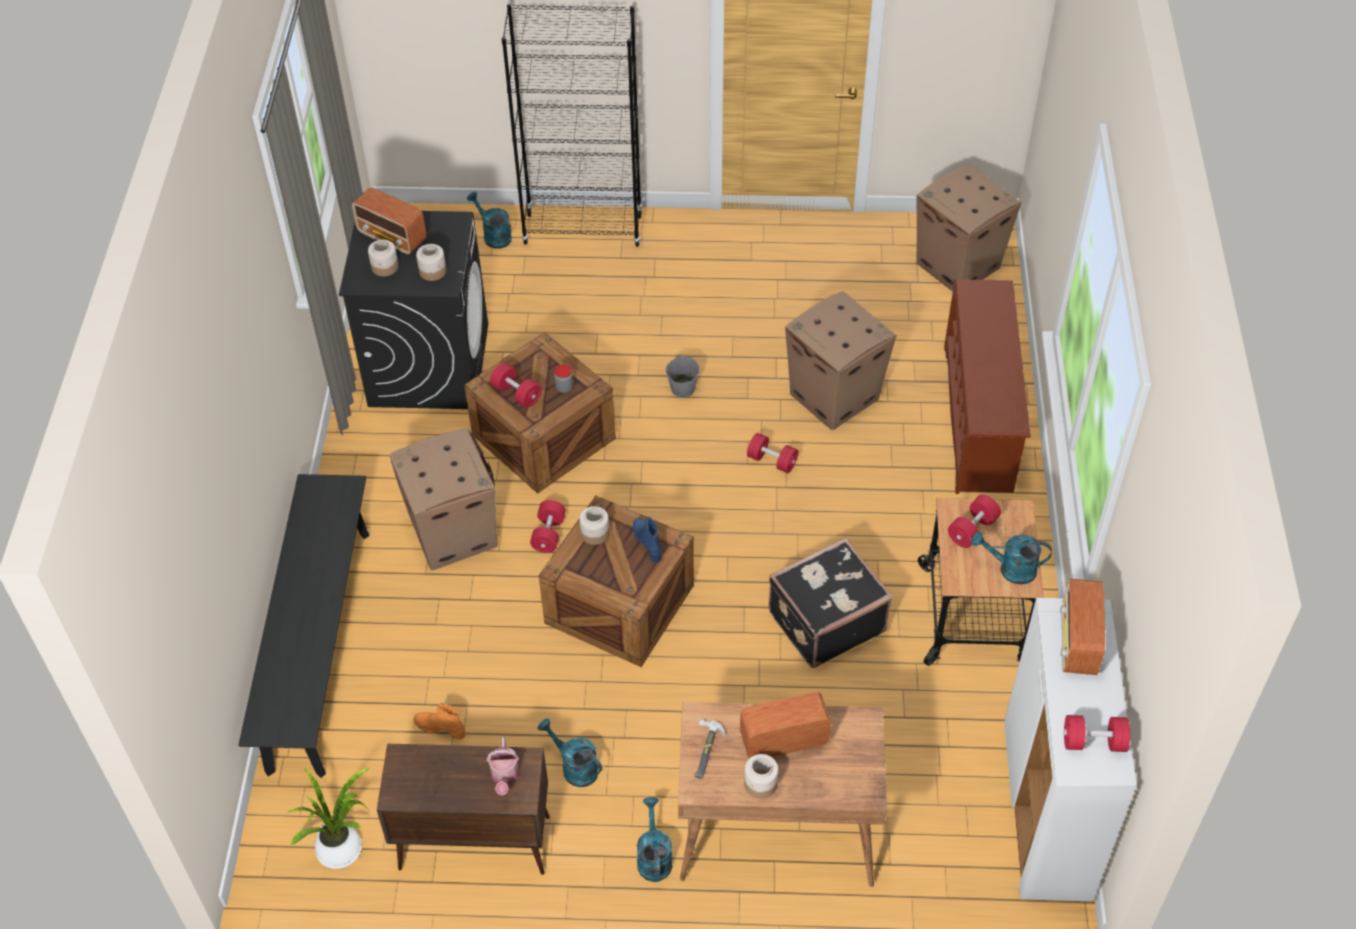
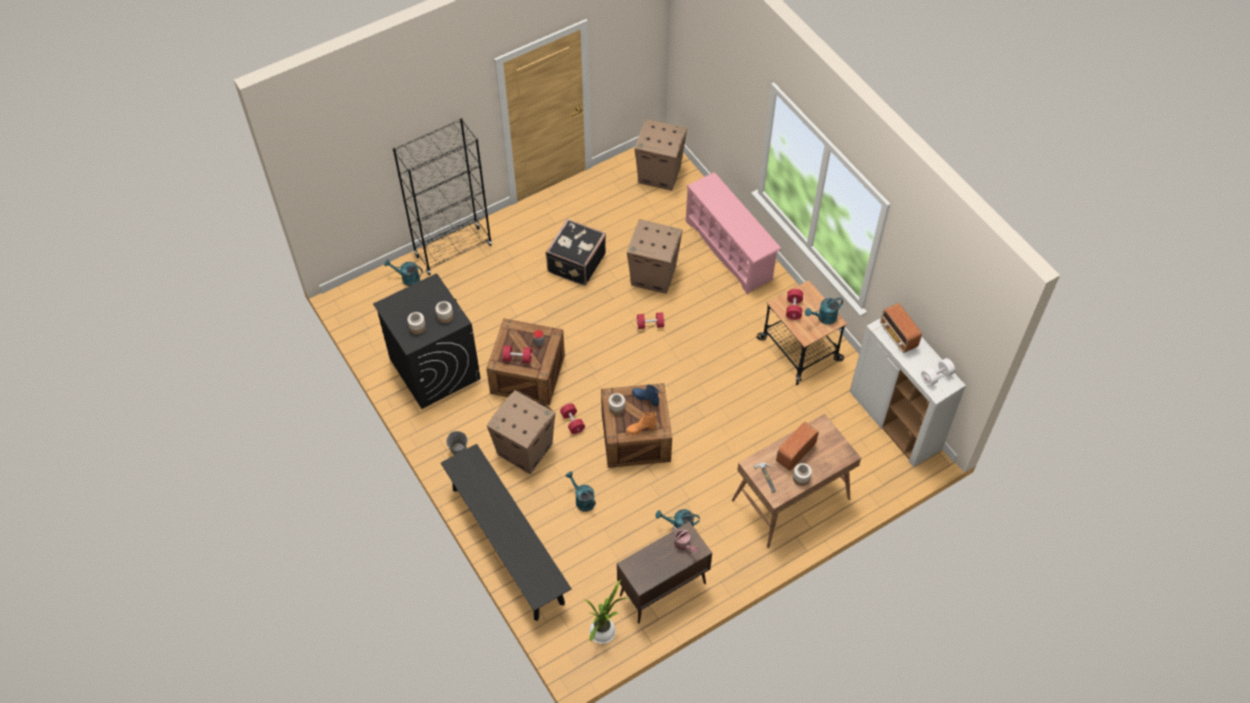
camera: 35 degrees left, 5 degrees up
radio [352,187,426,254] -> none
orange boot [413,703,465,740] -> orange boot moved to [626,412,657,435]
turquoise watering can [637,797,673,882] -> turquoise watering can moved to [566,471,596,512]
grey bucket [666,355,699,398] -> grey bucket moved to [446,431,467,455]
black suitcase [768,538,892,668] -> black suitcase moved to [546,219,606,286]
brown shoe rack [944,279,1031,494] -> pink shoe rack [686,172,781,295]
red dumbbell [1064,715,1130,752] -> white dumbbell [921,358,955,386]

